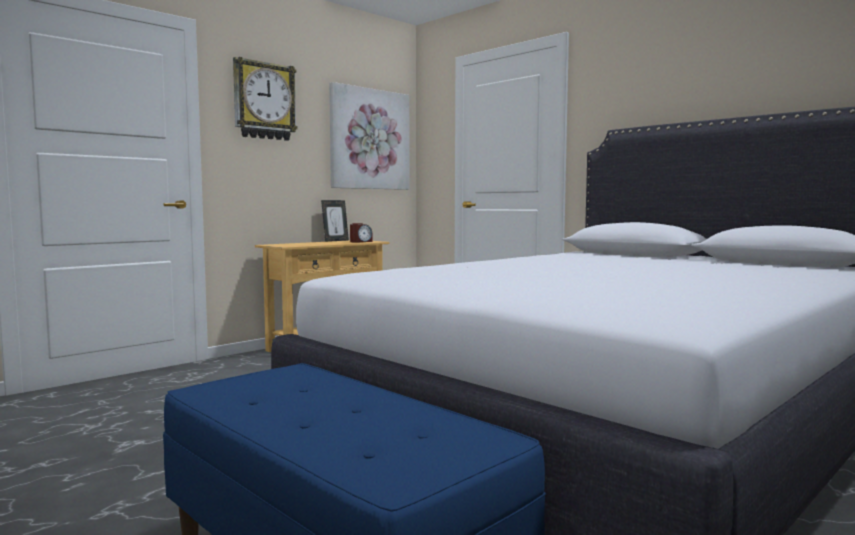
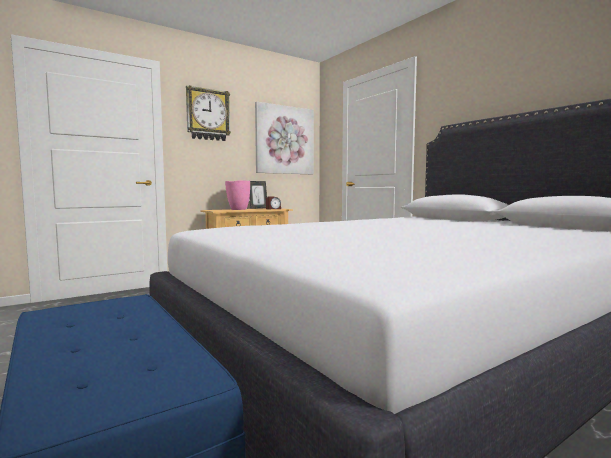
camera: 10 degrees right, 0 degrees up
none -> pink vase [225,180,250,210]

